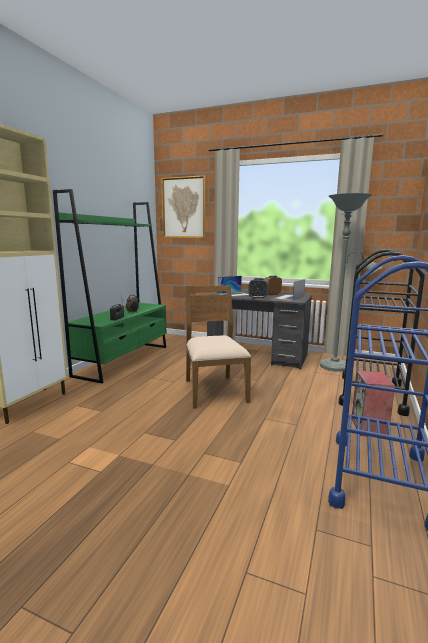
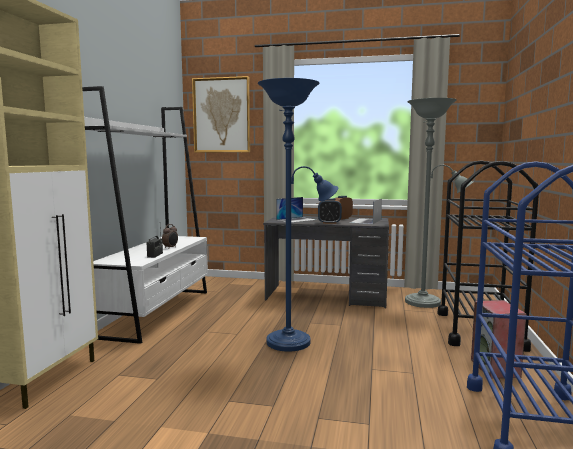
camera: 10 degrees left, 5 degrees down
green bookcase [53,189,167,383] -> white bookcase [82,86,208,344]
brown chair [186,285,251,408] -> blue floor lamp [258,78,338,352]

